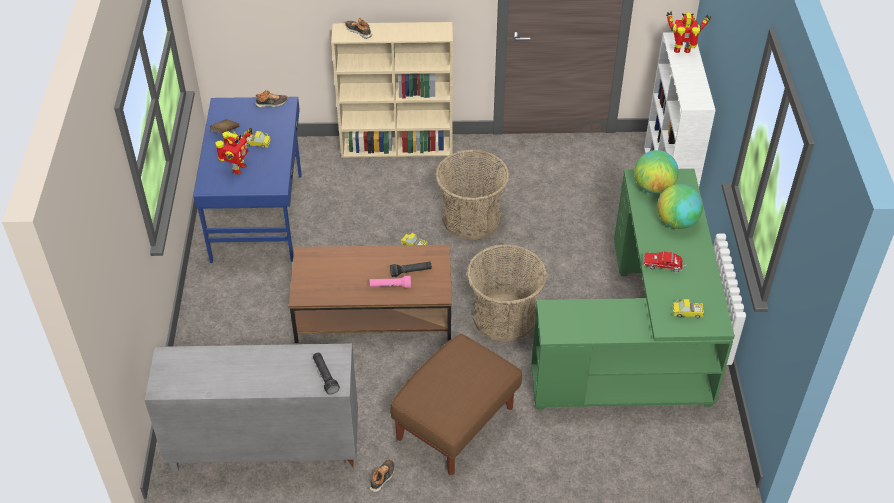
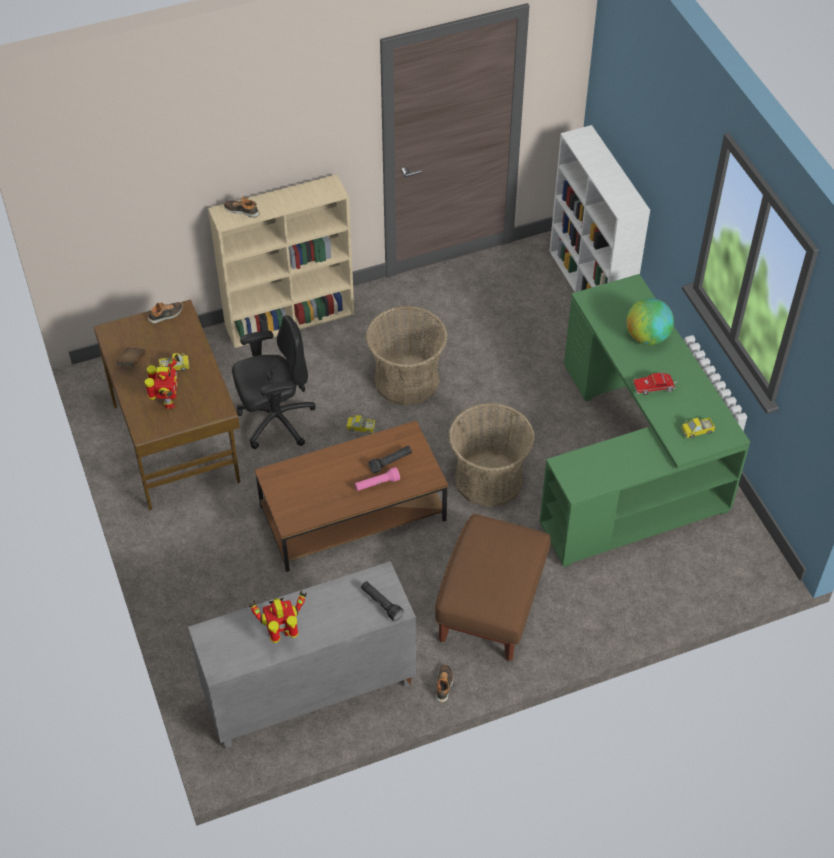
camera: 20 degrees left, 5 degrees up
blue desk [194,97,302,263] -> brown desk [94,299,241,510]
globe [634,150,679,194] -> none
toy robot [666,11,711,53] -> toy robot moved to [249,591,307,643]
none -> black office chair [232,315,316,449]

